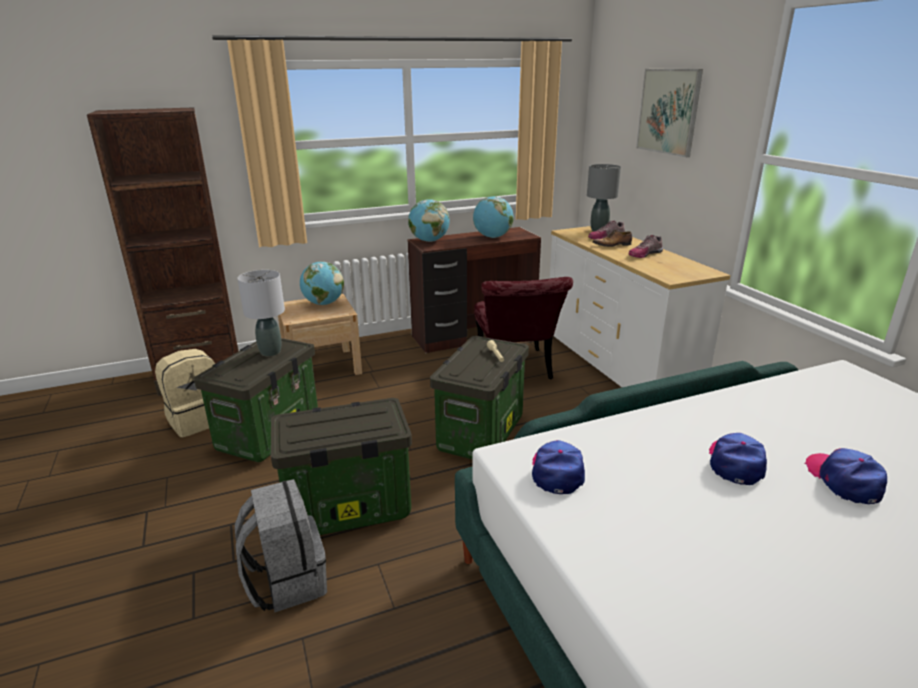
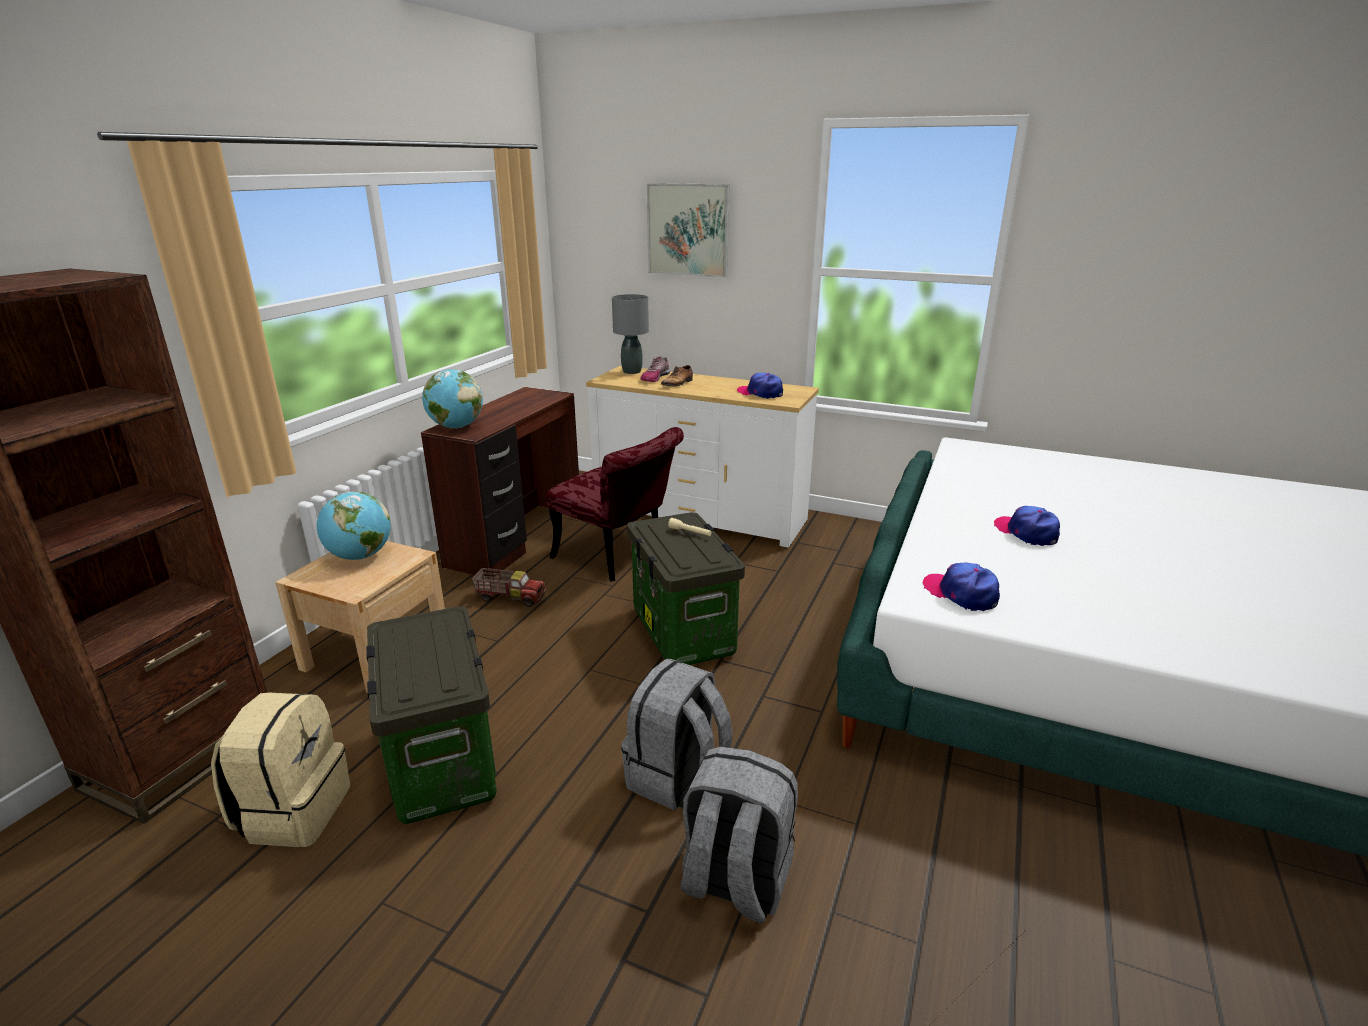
camera: 45 degrees left, 0 degrees up
grey table lamp [237,270,285,356] -> none
storage box [271,398,412,535] -> grey backpack [621,659,733,810]
globe [473,196,514,238] -> none
shoe [628,235,663,258] -> none
cap [805,448,887,504] -> cap moved to [737,373,783,399]
none -> toy truck [472,568,546,607]

